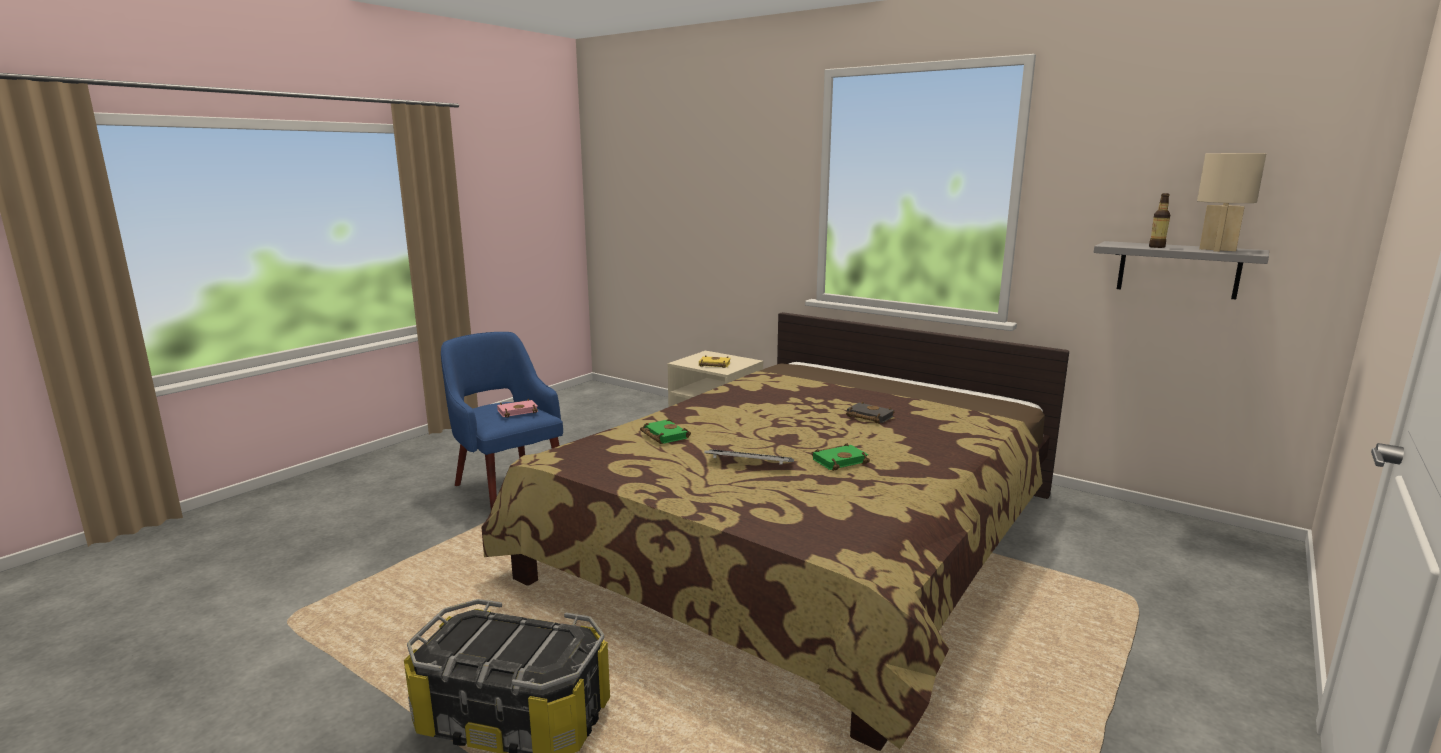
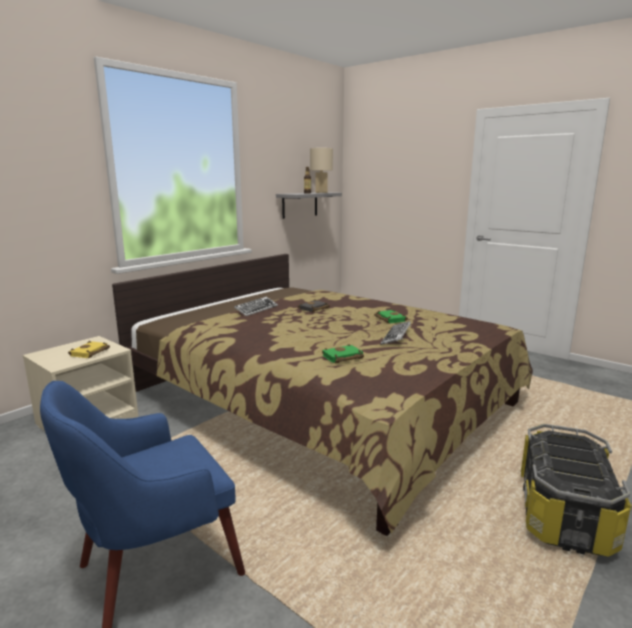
camera: 85 degrees left, 0 degrees up
pink book [497,399,538,418] -> none
none -> keyboard [234,297,278,316]

